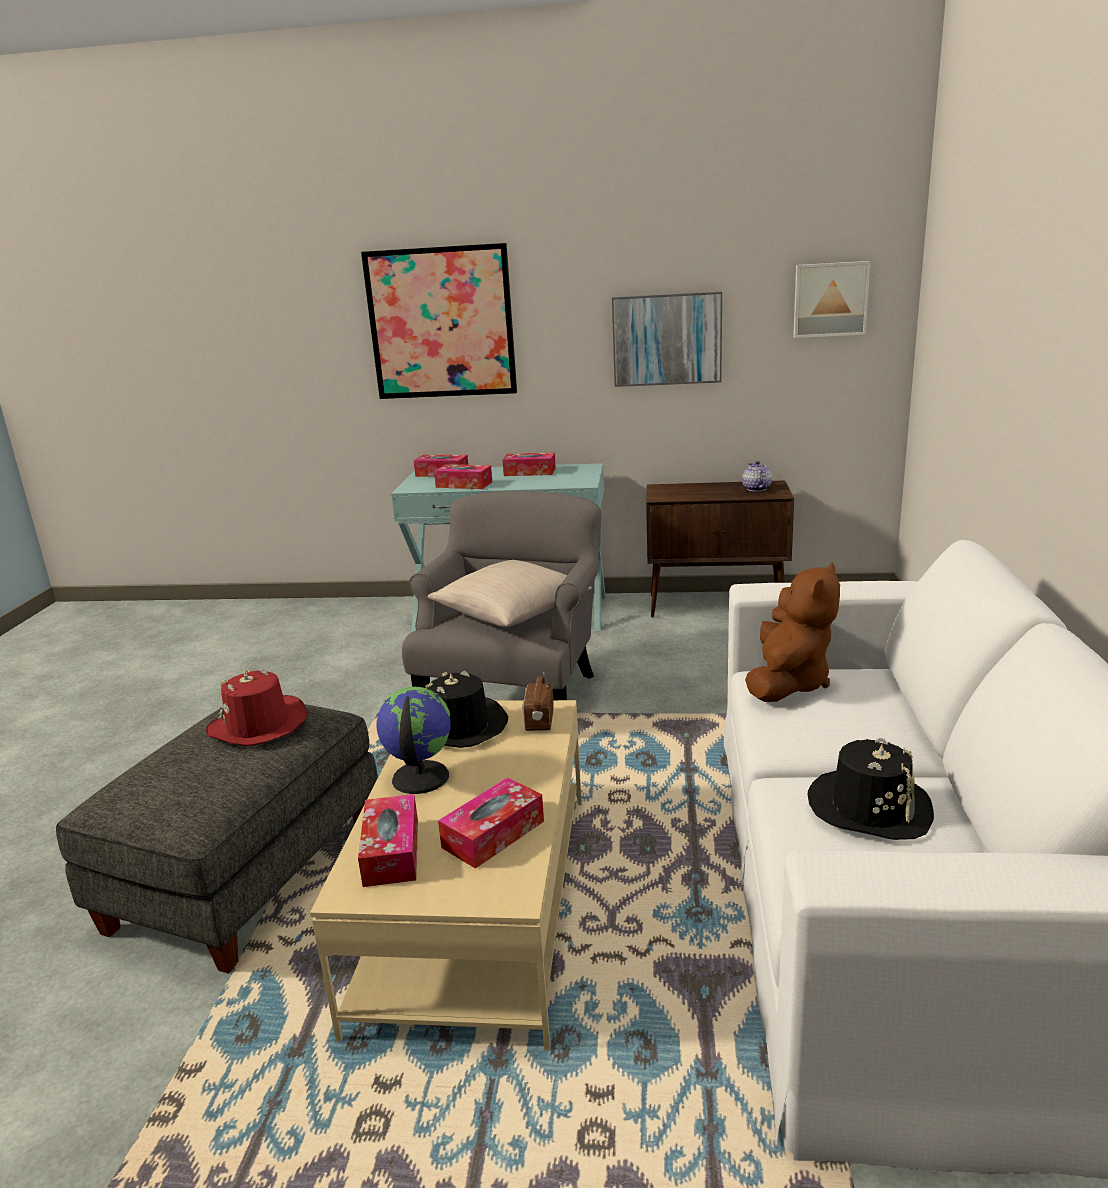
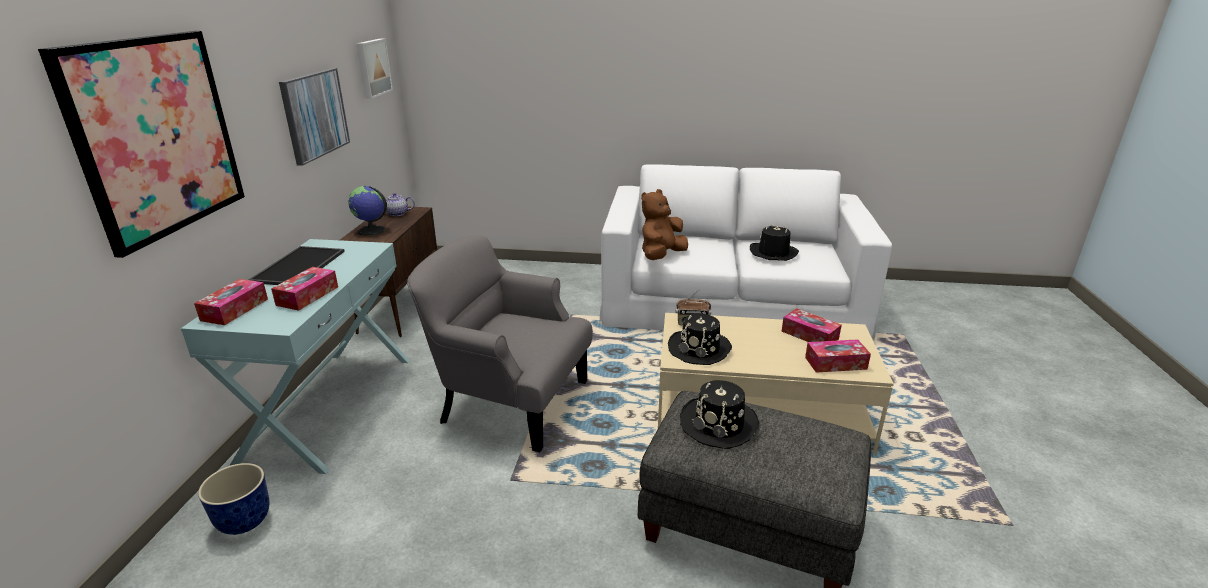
camera: 90 degrees left, 5 degrees up
red hat [206,669,307,746] -> black hat [680,380,760,449]
globe [377,687,451,794] -> globe moved to [348,186,387,236]
beige pillow [428,560,592,627] -> none
tissue box [503,453,556,476] -> tray [249,246,345,285]
brown plush toy [745,562,840,702] -> brown plush toy turned 75 degrees counterclockwise [641,189,688,260]
none -> planter [198,463,269,535]

